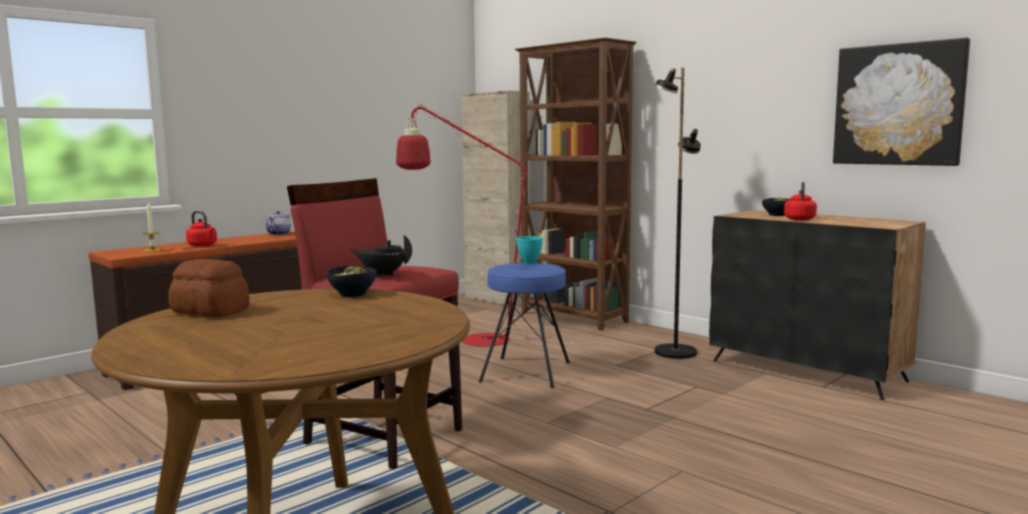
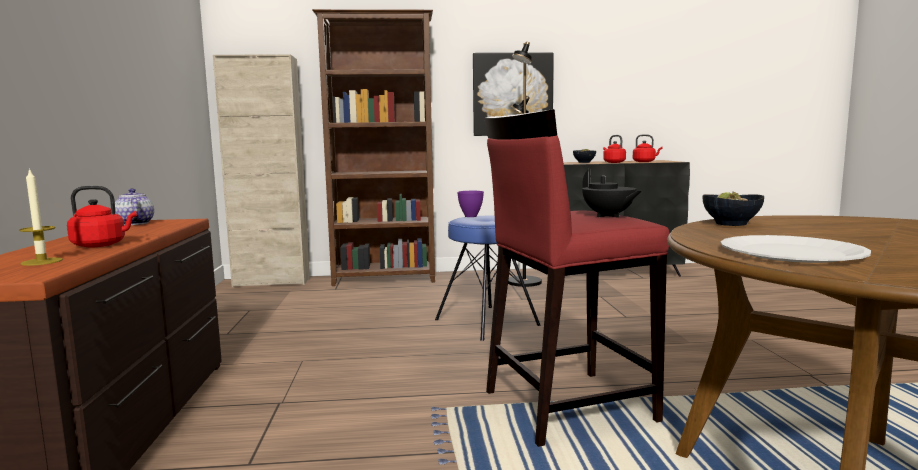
camera: 50 degrees left, 0 degrees up
bread [168,259,249,317] -> white plate [720,235,871,263]
black teapot [351,235,412,277] -> black teapot turned 90 degrees counterclockwise [582,169,642,218]
red floor lamp [396,104,619,347] -> none
turquoise bowl [516,236,543,264] -> purple bowl [457,191,484,217]
picture [833,38,970,166] -> picture moved to [473,53,554,136]
none -> red kettle [633,134,663,162]

